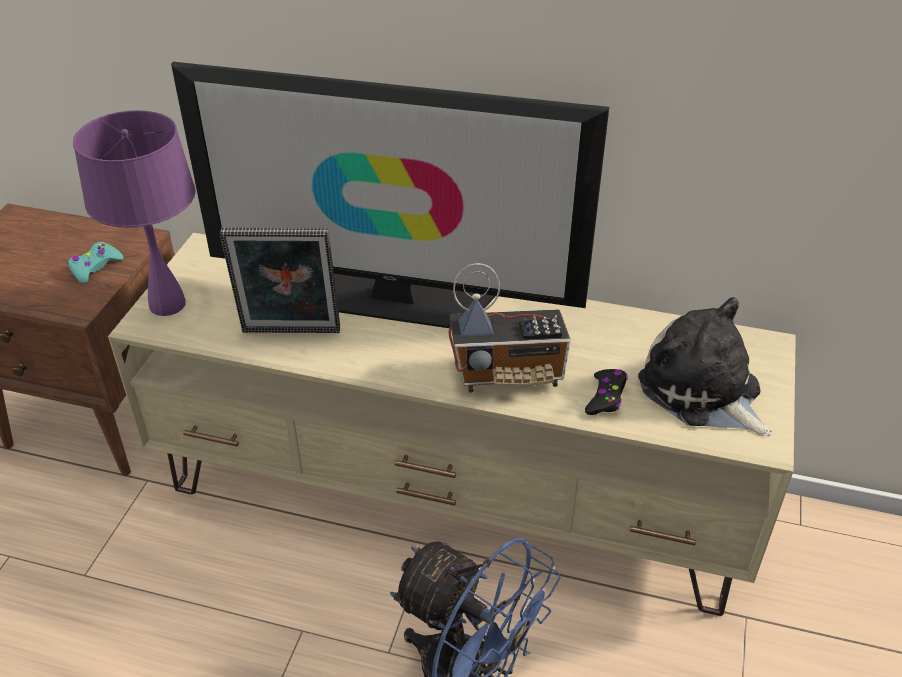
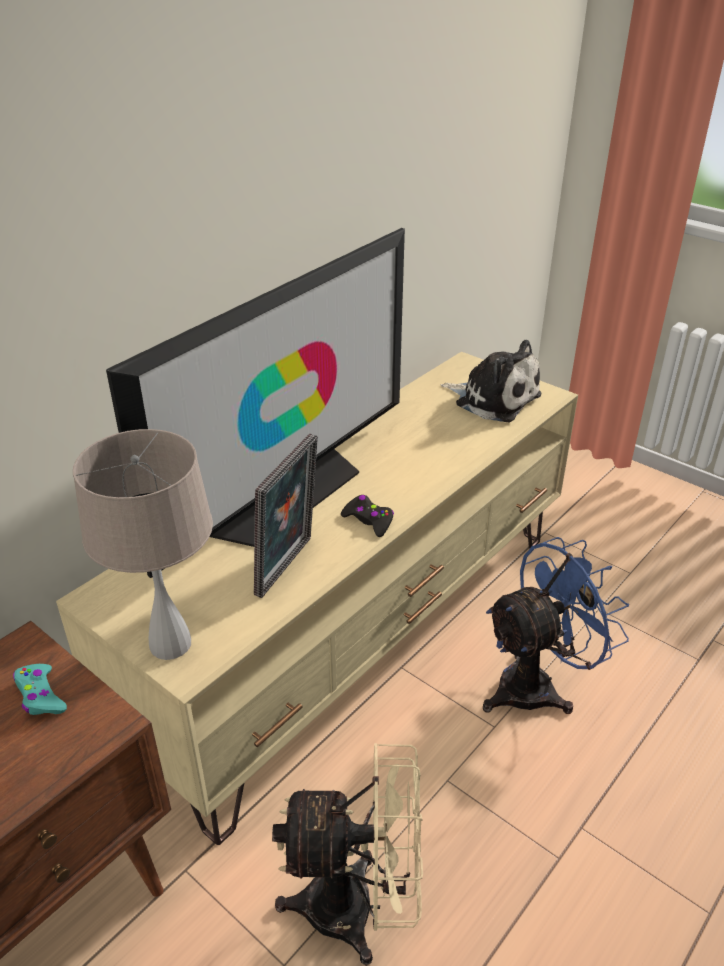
camera: 65 degrees left, 5 degrees down
purple table lamp [73,110,196,316] -> beige table lamp [73,429,213,660]
radio [449,263,571,392] -> none
black game controller [585,369,627,415] -> black game controller moved to [341,495,394,537]
plush toy [638,297,773,437] -> plush toy turned 135 degrees counterclockwise [441,340,541,422]
none -> beige fan [272,743,423,966]

